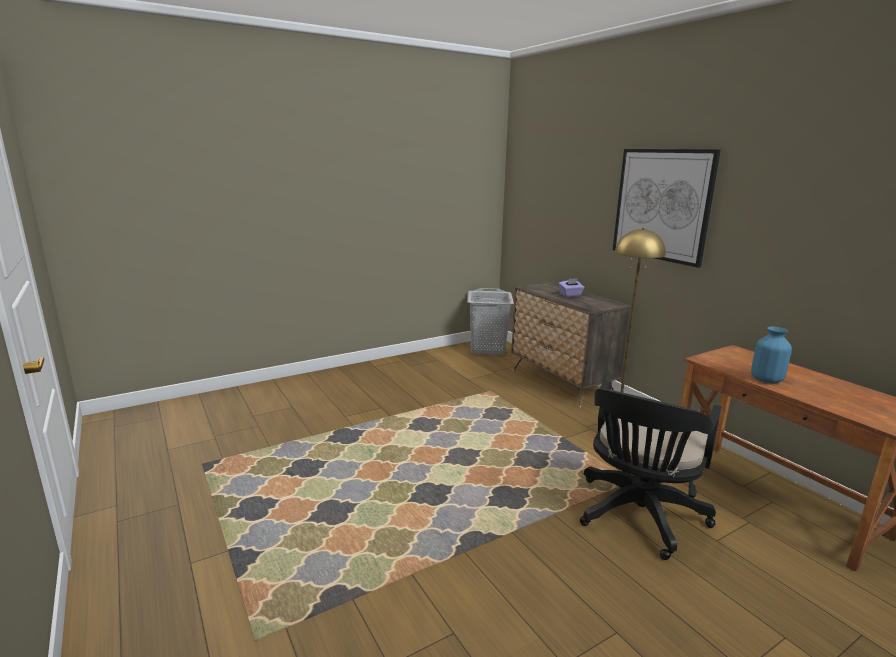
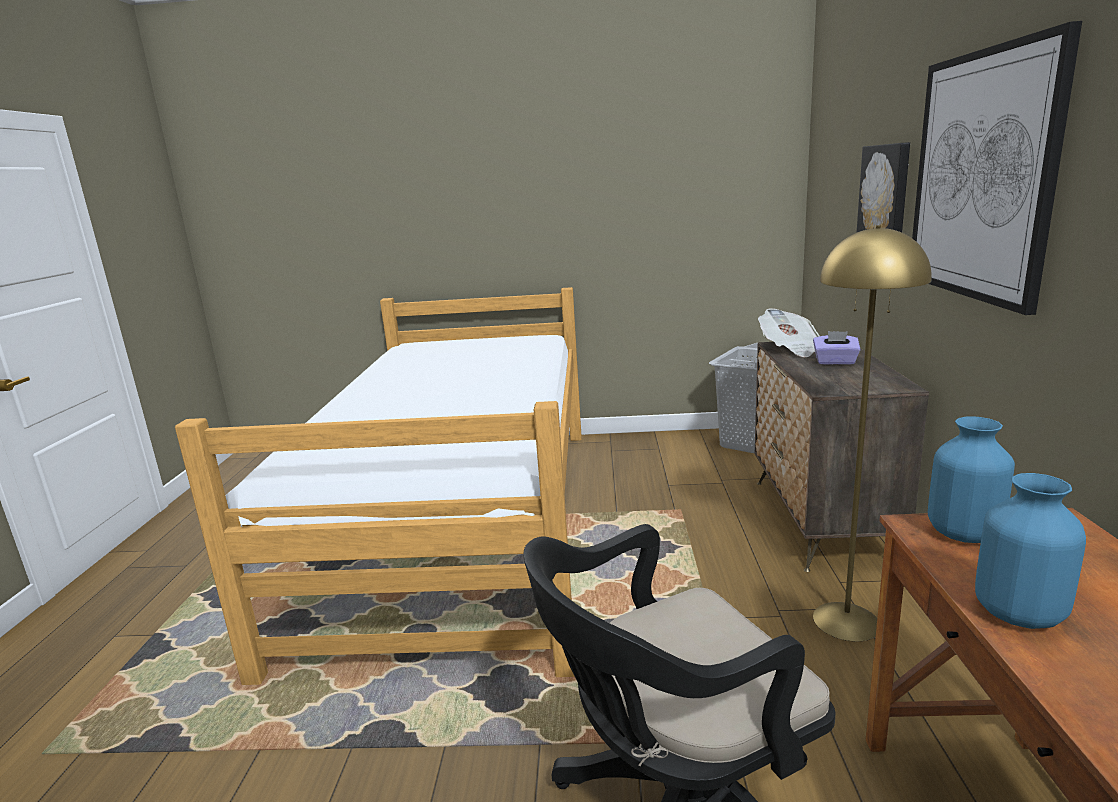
camera: 35 degrees right, 0 degrees up
none -> bed [175,287,582,685]
none -> newspaper [758,308,820,357]
none -> picture [856,142,910,233]
none -> blue vase [928,417,1015,543]

